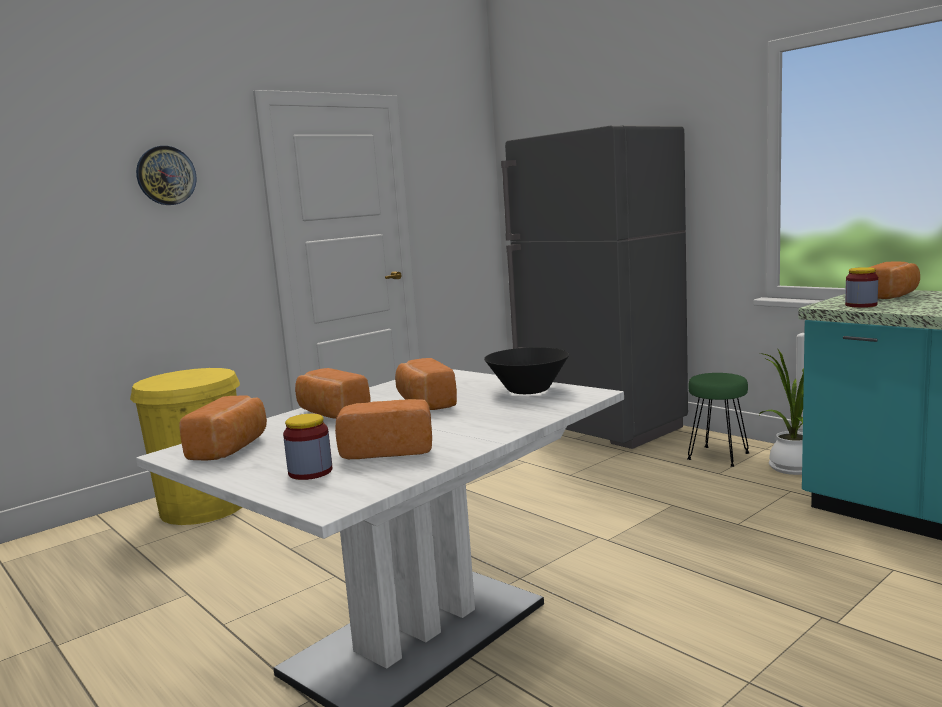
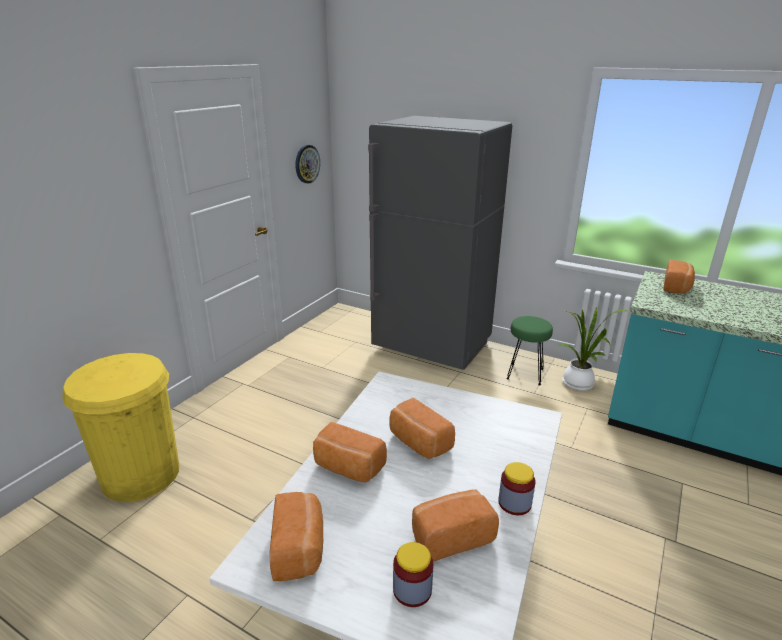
camera: 20 degrees left, 15 degrees up
wall clock [136,146,197,205] -> wall clock moved to [295,145,320,183]
black bowl [484,347,569,394] -> none
jar [845,267,878,308] -> jar moved to [498,462,535,515]

